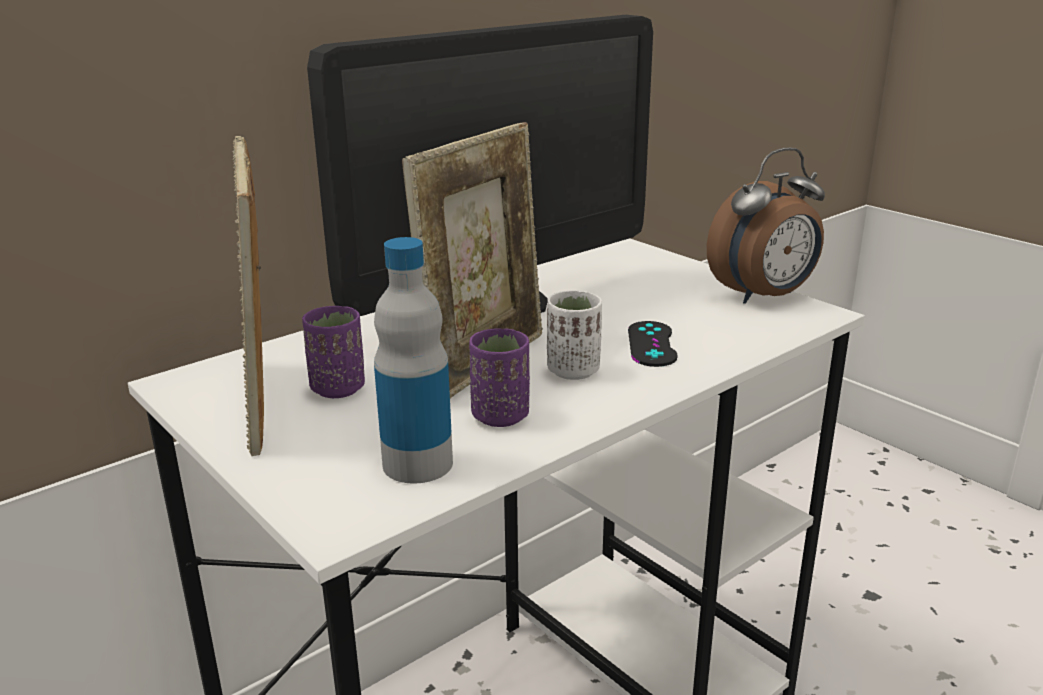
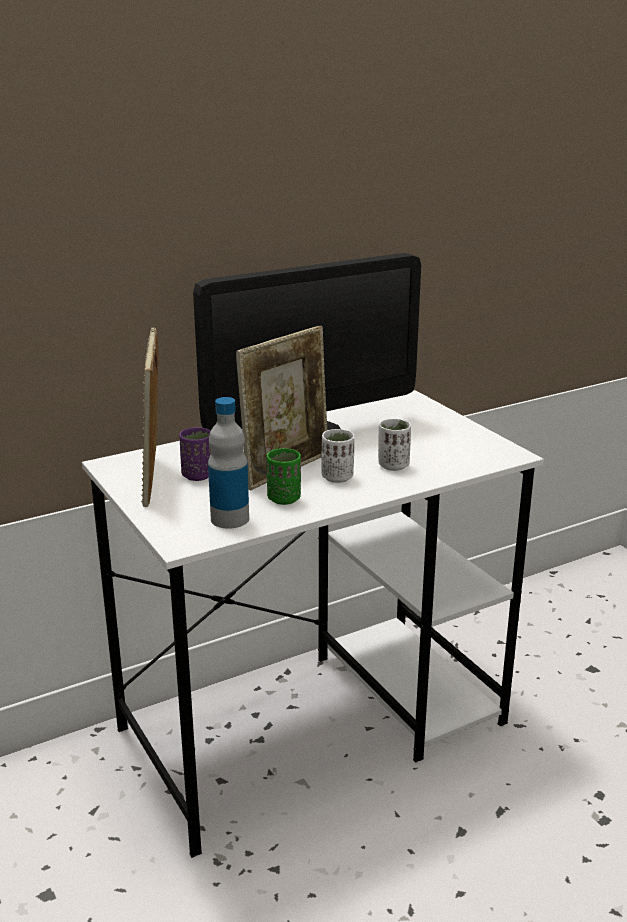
camera: 10 degrees right, 0 degrees up
purple cup [469,328,530,427] -> green cup [267,448,301,505]
black game controller [628,321,678,367] -> white cup [378,419,411,471]
alarm clock [707,147,825,304] -> none

